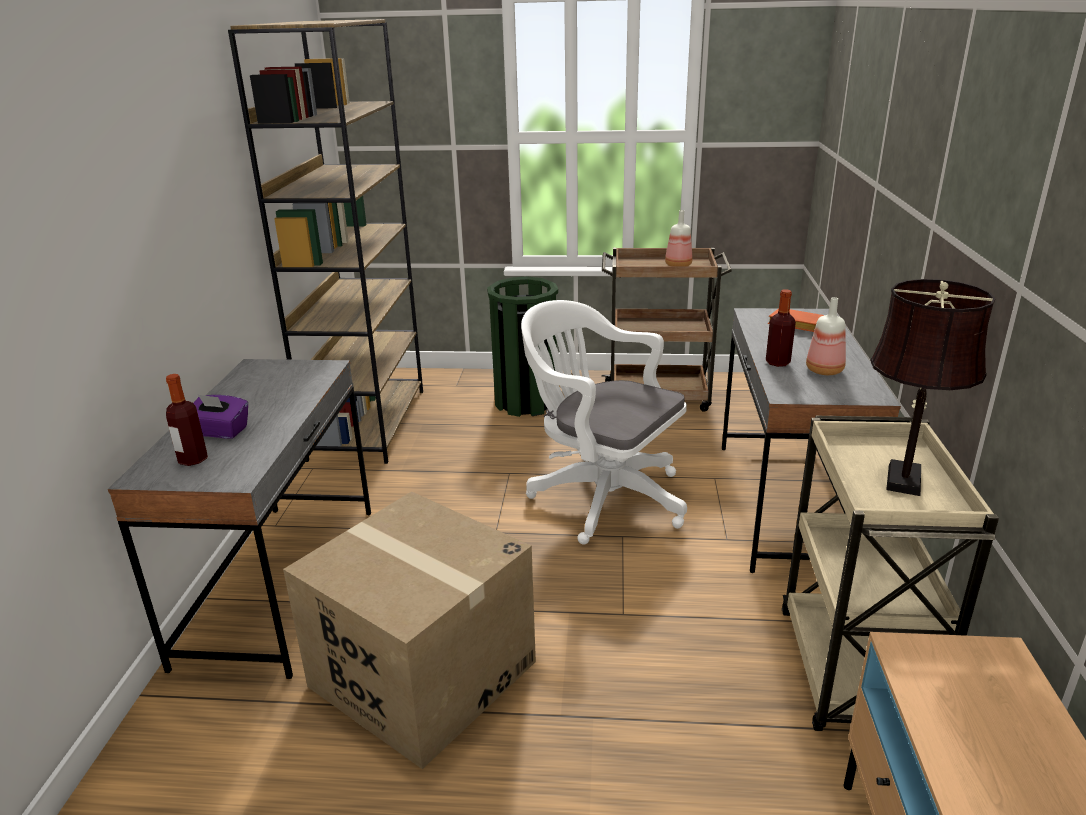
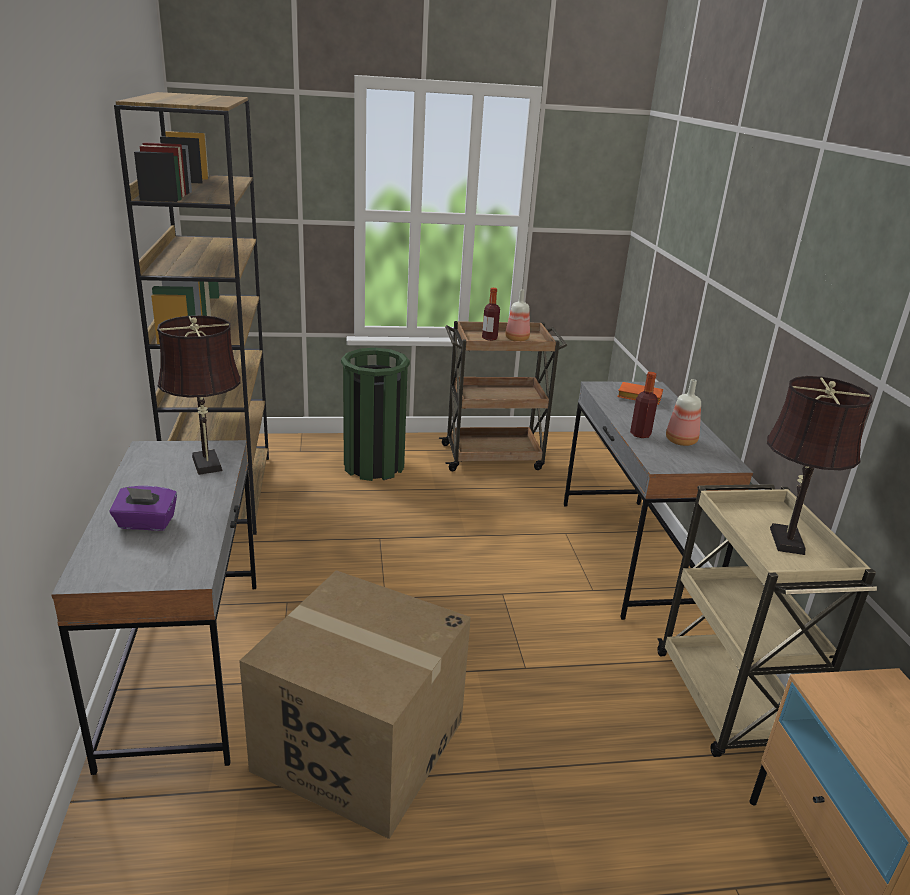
camera: 15 degrees left, 0 degrees up
bottle [166,374,208,466] -> bottle moved to [482,288,500,341]
white office chair [521,300,687,545] -> none
none -> brown table lamp [157,315,241,475]

